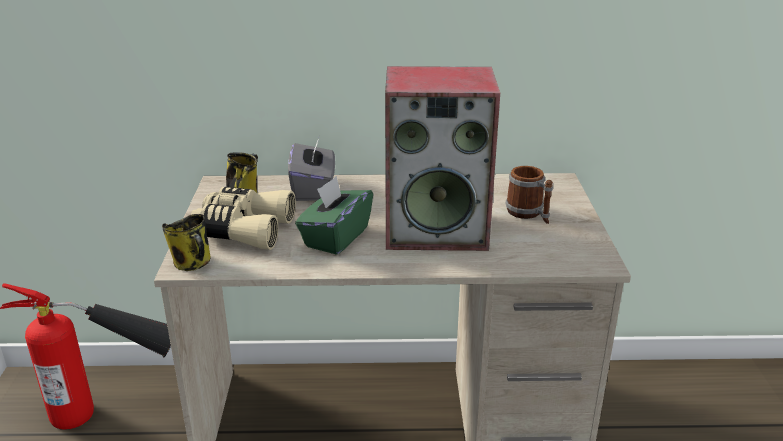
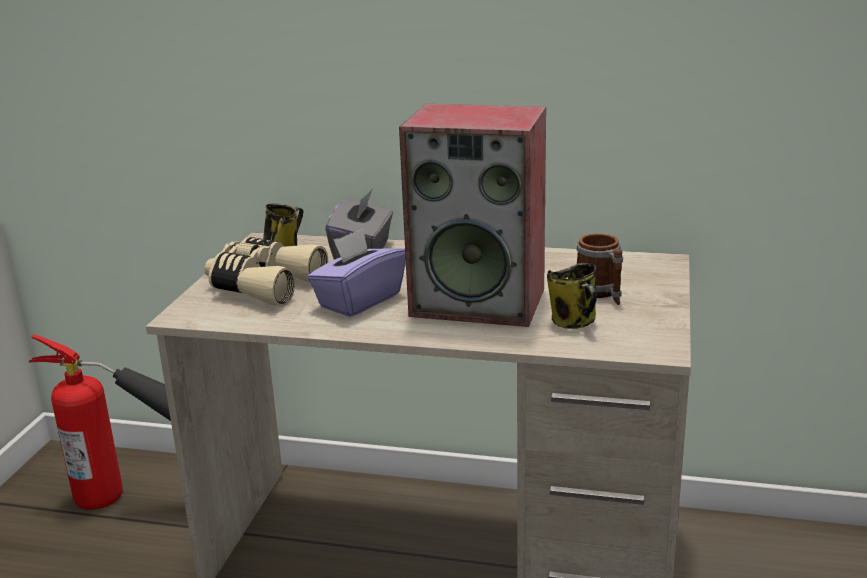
camera: 15 degrees right, 5 degrees down
mug [162,214,211,271] -> mug moved to [547,263,597,329]
green tissue box [295,176,373,255] -> purple tissue box [307,228,406,317]

